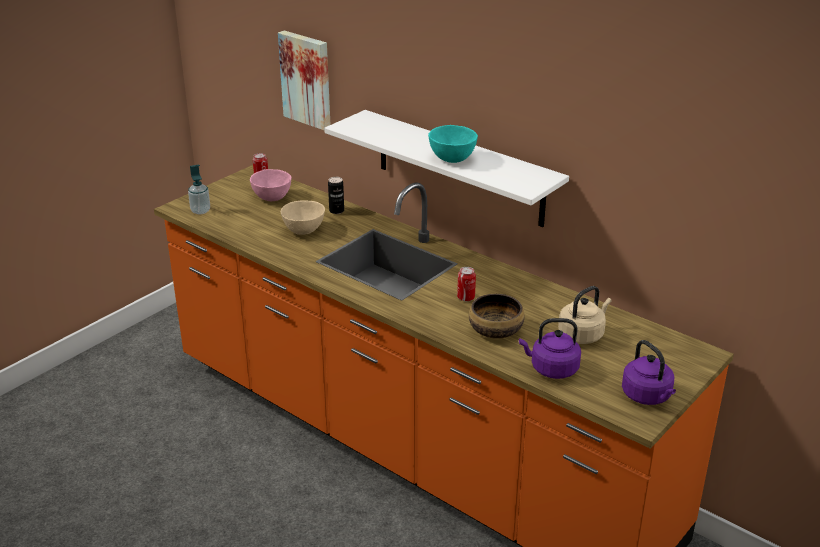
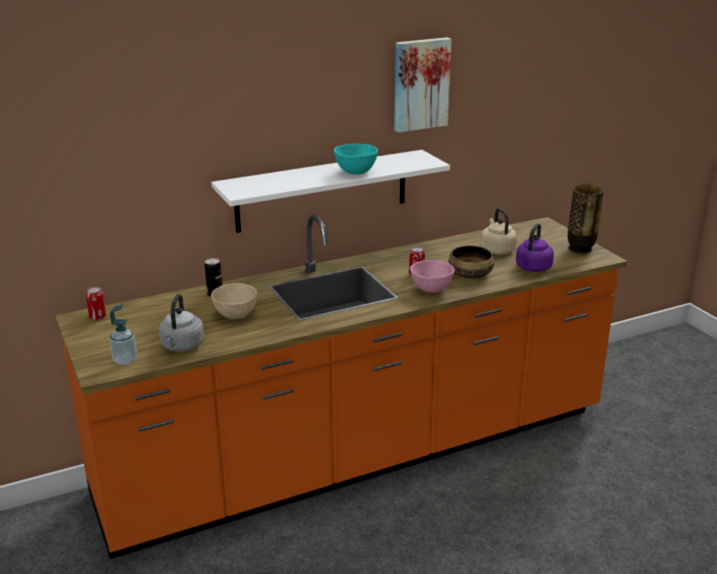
camera: 65 degrees left, 5 degrees down
pink bowl [250,169,291,201] -> pink bowl moved to [410,260,455,293]
picture [278,31,330,130] -> picture moved to [394,37,452,133]
purple kettle [622,340,676,405] -> vase [568,183,604,254]
none -> grey kettle [159,294,204,352]

